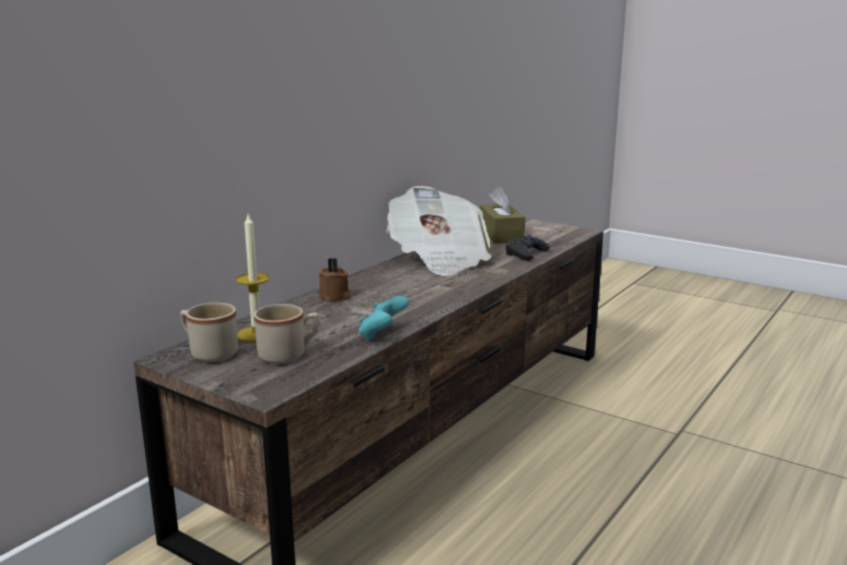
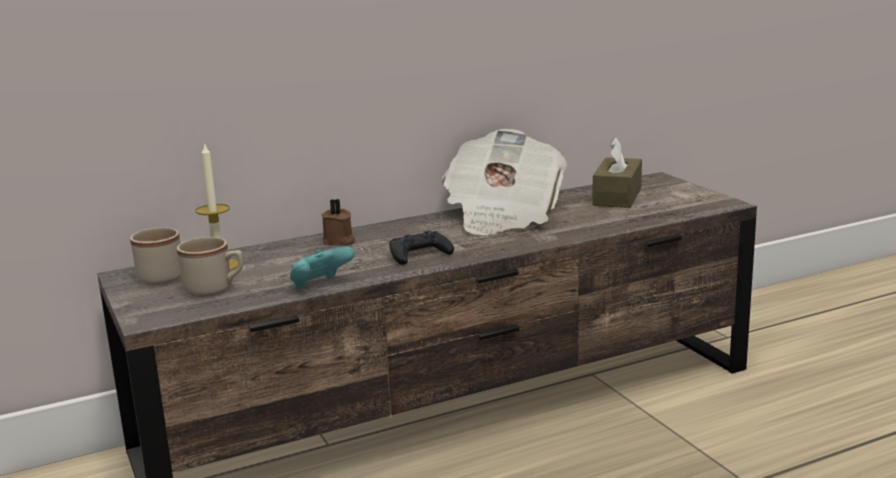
camera: 30 degrees right, 0 degrees up
black game controller [506,235,550,261] -> black game controller moved to [389,230,454,265]

